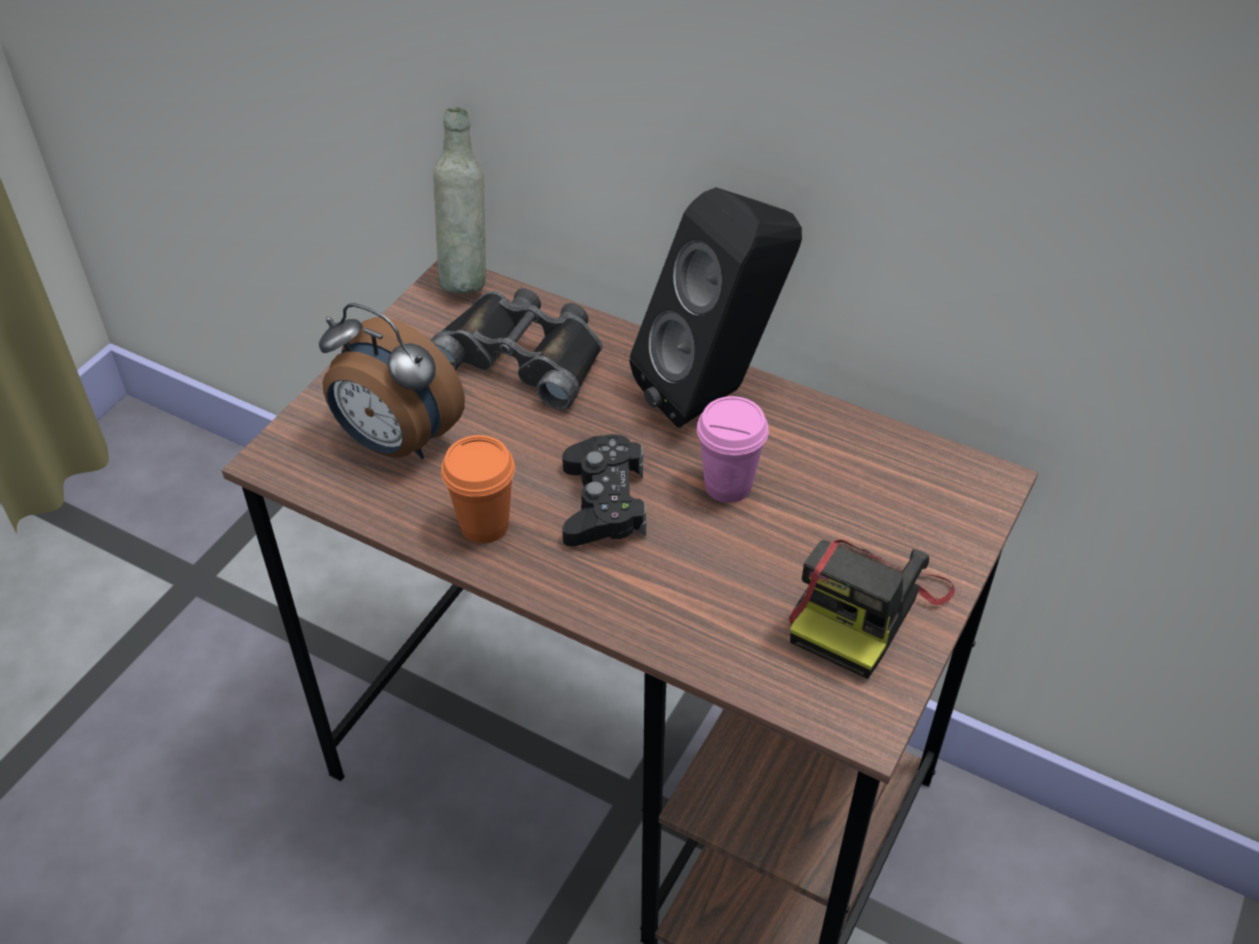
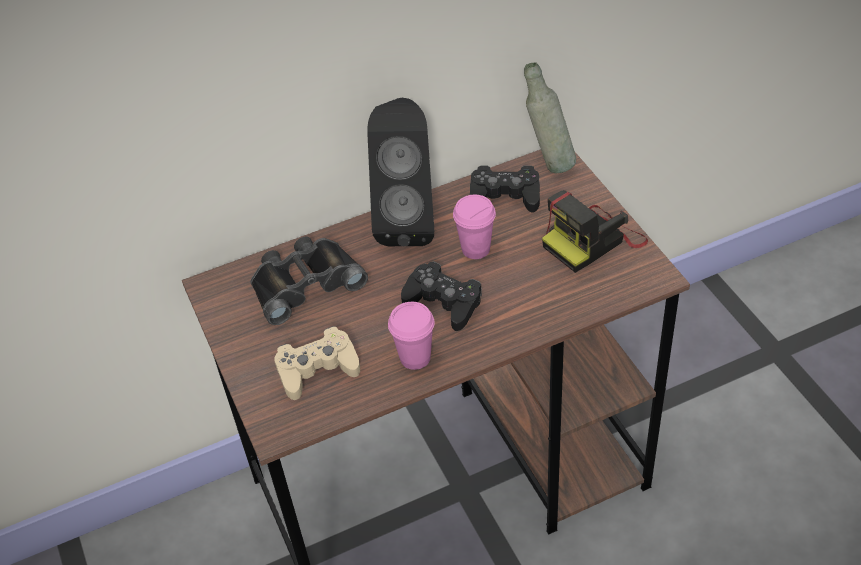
camera: 50 degrees left, 0 degrees up
alarm clock [319,303,465,459] -> beige game controller [274,326,360,400]
grey bottle [433,107,486,293] -> grey bottle moved to [524,62,576,173]
orange cup [441,435,515,544] -> pink cup [388,302,434,370]
camera [789,539,955,679] -> camera turned 75 degrees clockwise [542,190,648,273]
none -> black game controller [470,165,540,213]

